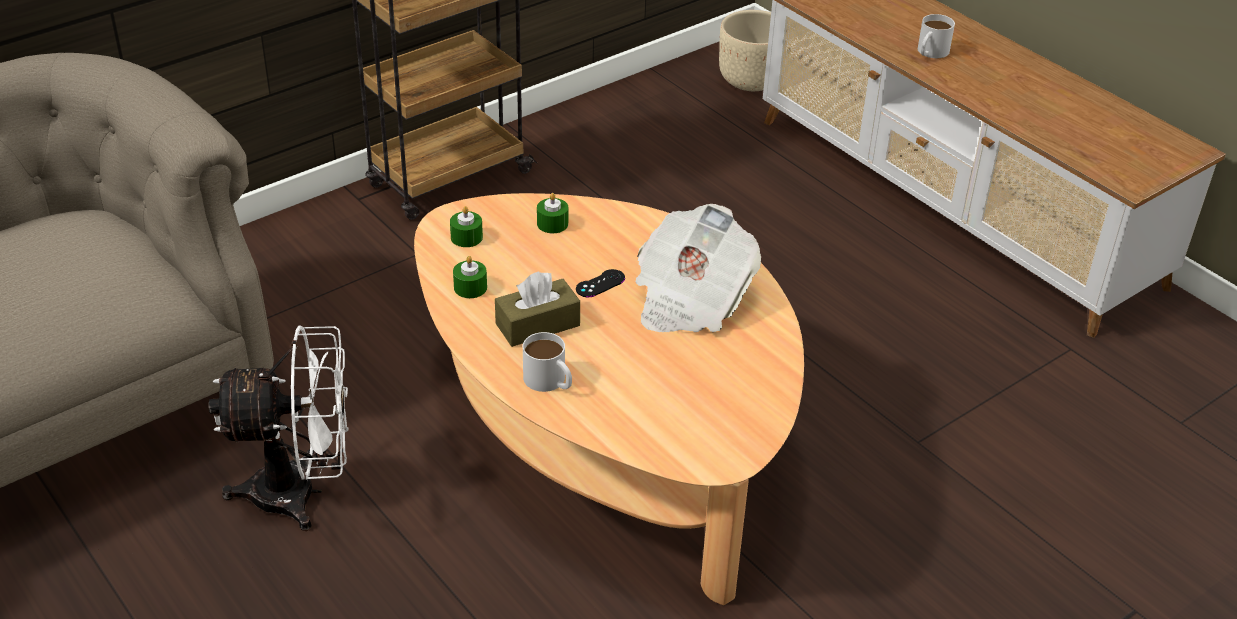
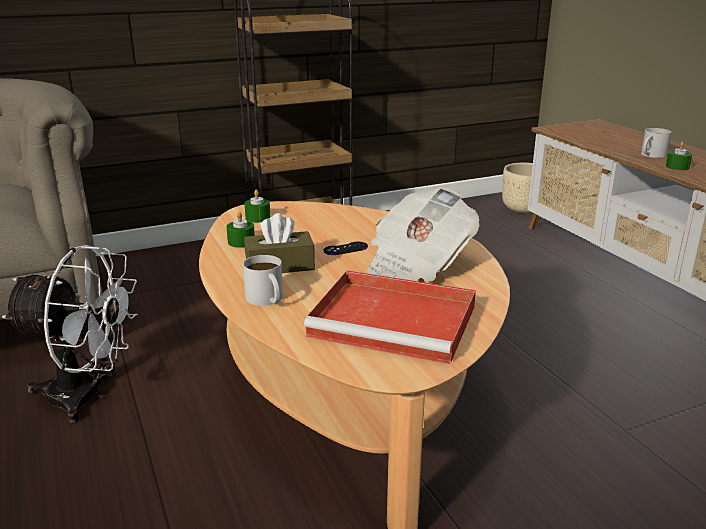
camera: 15 degrees right, 15 degrees down
green candle [537,193,568,233] -> green candle moved to [666,141,692,170]
none -> red tray [304,270,476,364]

